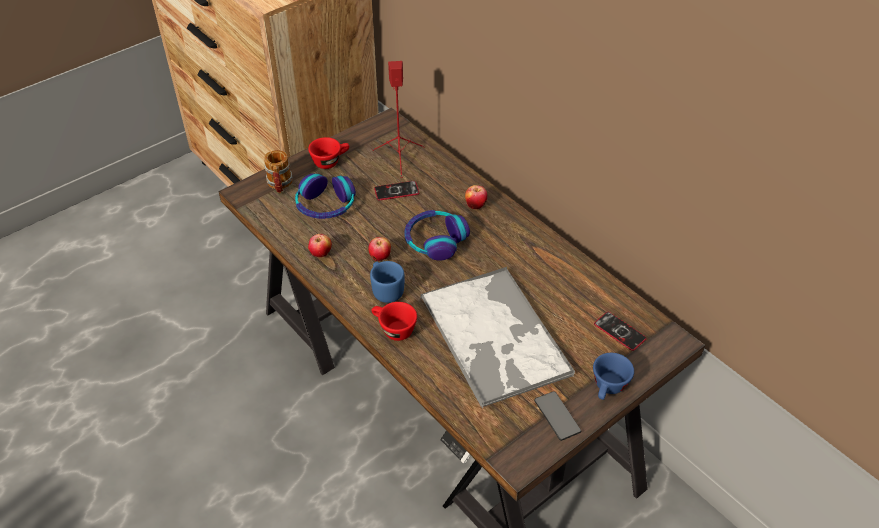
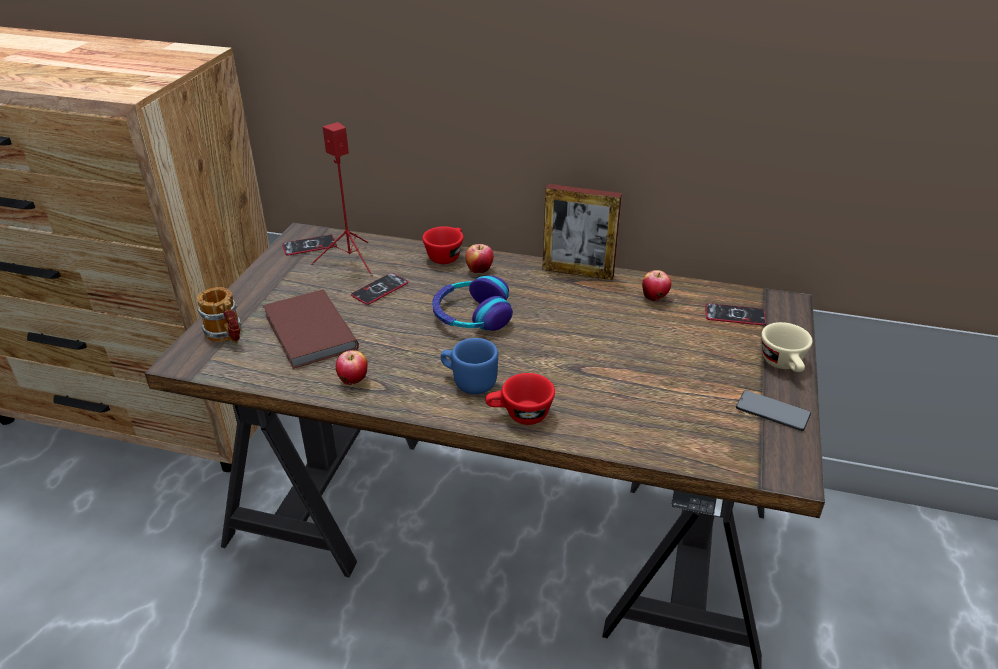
camera: 35 degrees left, 10 degrees down
headphones [295,173,356,219] -> brown book [263,289,359,369]
red cup [308,137,349,169] -> red cup moved to [422,226,463,264]
apple [368,237,391,261] -> apple moved to [642,270,671,302]
tray [421,267,575,409] -> none
blue cup [593,353,634,400] -> beige cup [761,322,812,372]
none -> phone [282,235,337,256]
none -> picture frame [542,184,622,280]

